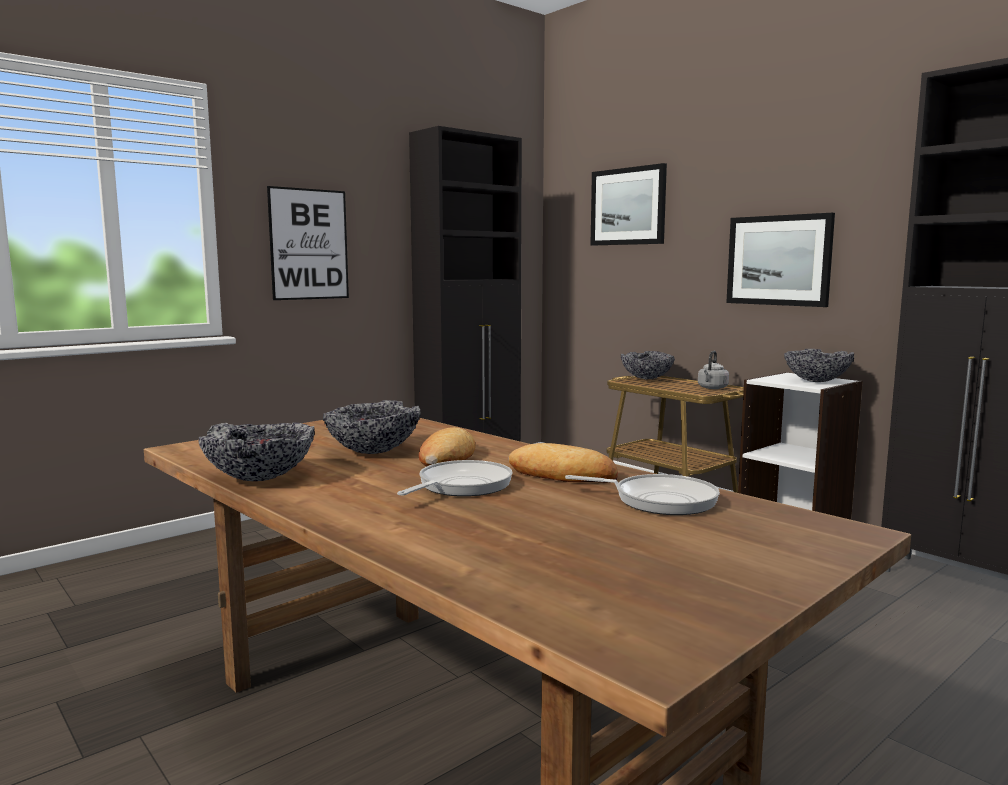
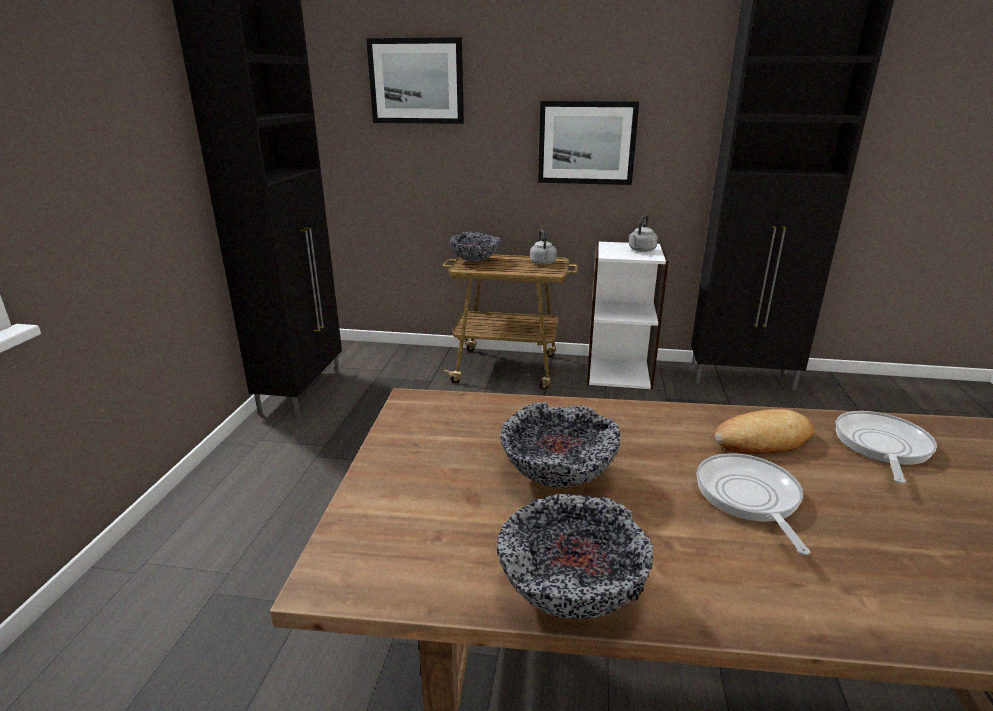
camera: 40 degrees left, 15 degrees up
picture [267,186,349,300] -> none
bread [419,427,475,467] -> none
frying pan [565,474,720,515] -> frying pan turned 45 degrees counterclockwise [835,411,937,484]
bowl [784,349,854,382] -> grey kettle [629,215,658,252]

